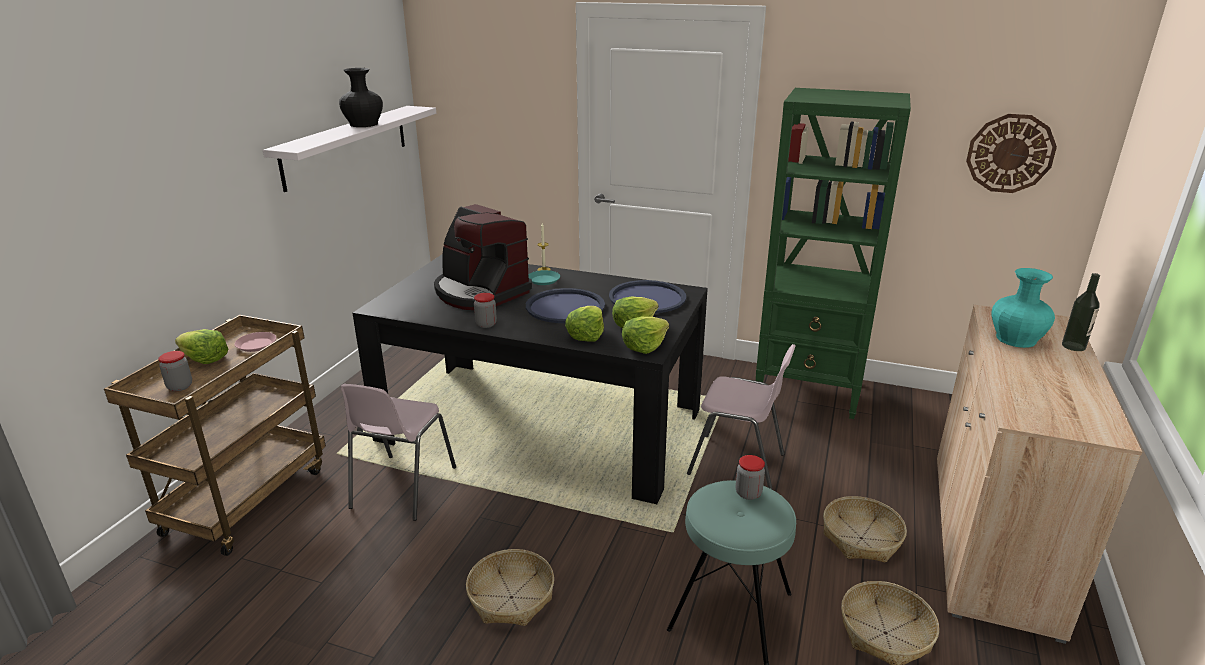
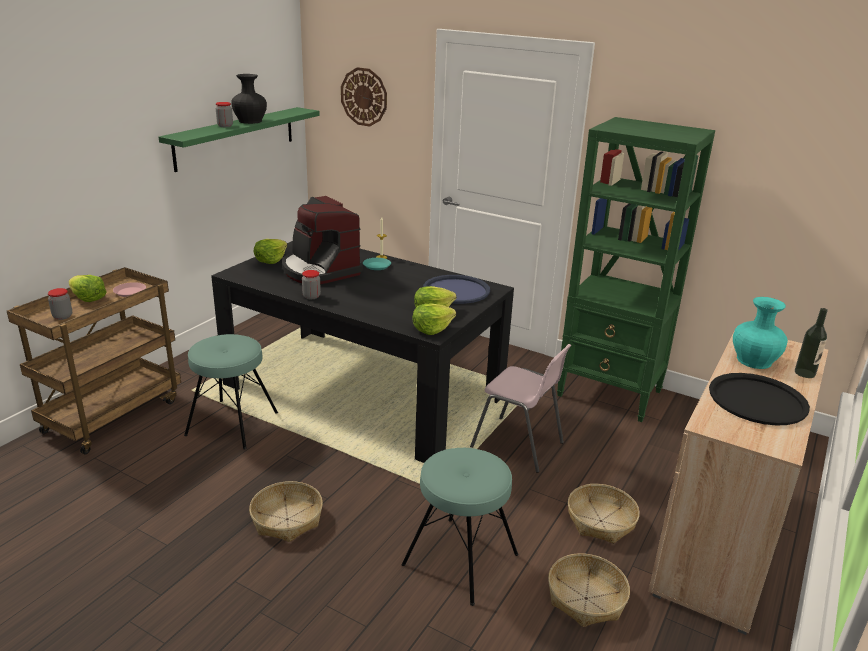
camera: 10 degrees right, 0 degrees up
white shelf [263,106,436,192] -> green shelf [159,107,320,172]
pink chair [340,384,456,521] -> turquoise stool [184,334,278,450]
blue tray [526,288,605,323] -> none
lettuce [565,306,604,342] -> lettuce moved to [254,239,287,264]
jar [736,455,765,500] -> jar moved to [216,102,233,127]
wall clock [966,114,1057,193] -> wall clock moved to [341,67,387,127]
none -> black tray [709,373,810,426]

